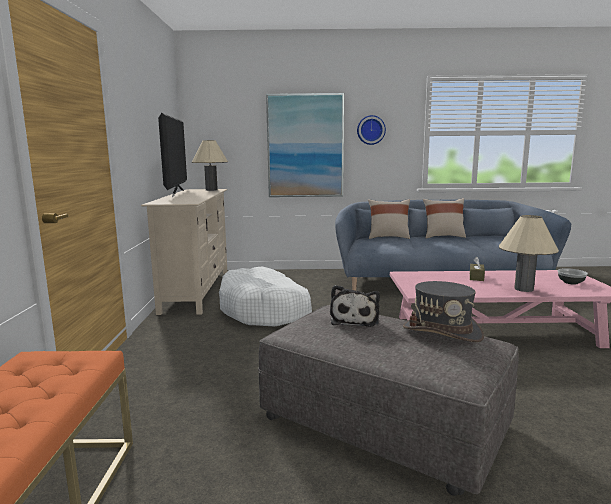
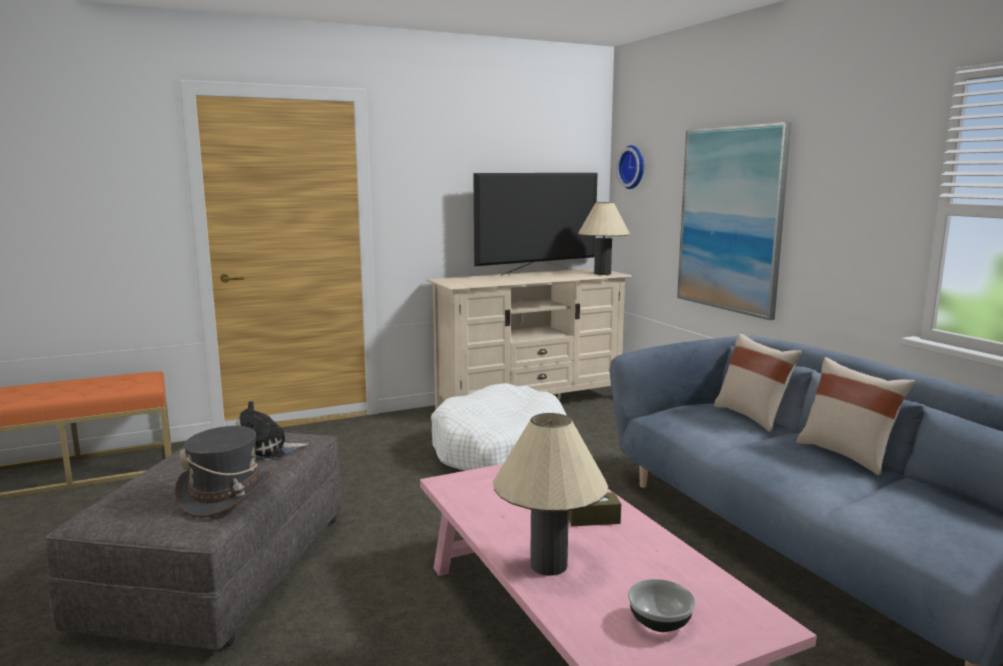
camera: 65 degrees right, 0 degrees up
wall clock [357,115,386,145] -> wall clock moved to [616,145,644,189]

